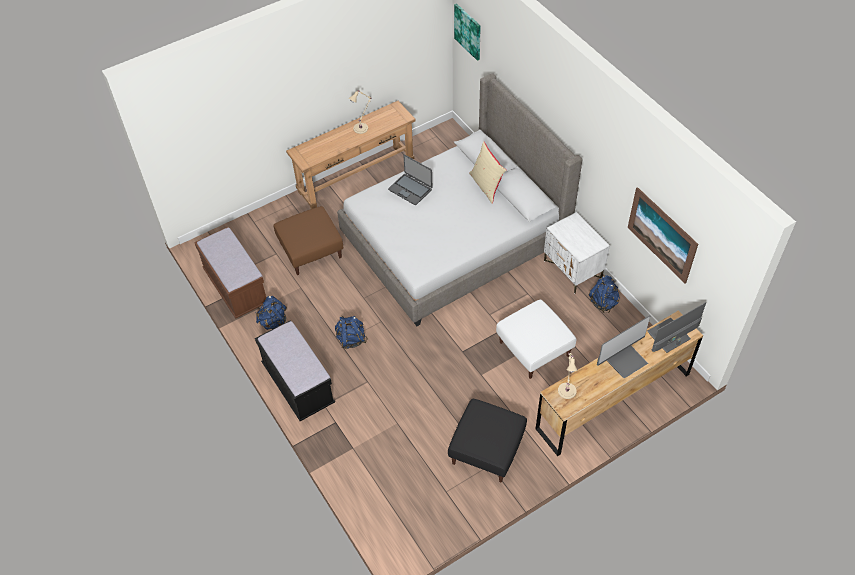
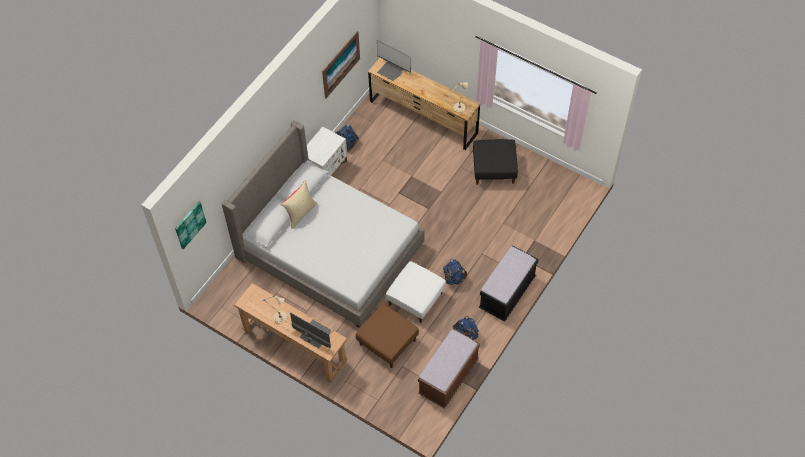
camera: 115 degrees left, 5 degrees up
laptop [388,154,432,205] -> none
white ottoman [496,299,577,379] -> white ottoman moved to [386,261,446,323]
monitor [597,315,650,379] -> monitor moved to [290,312,331,348]

